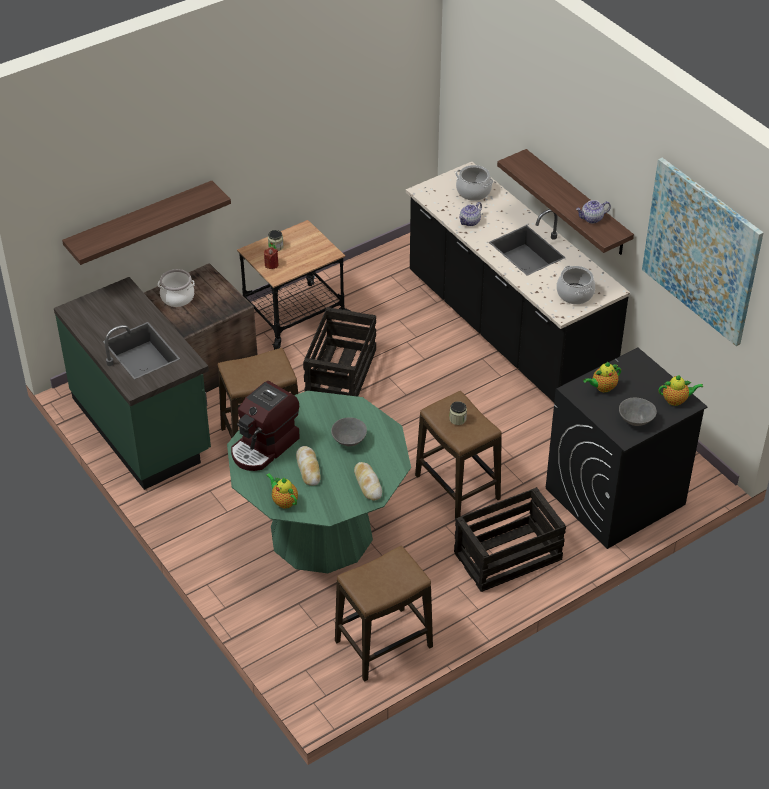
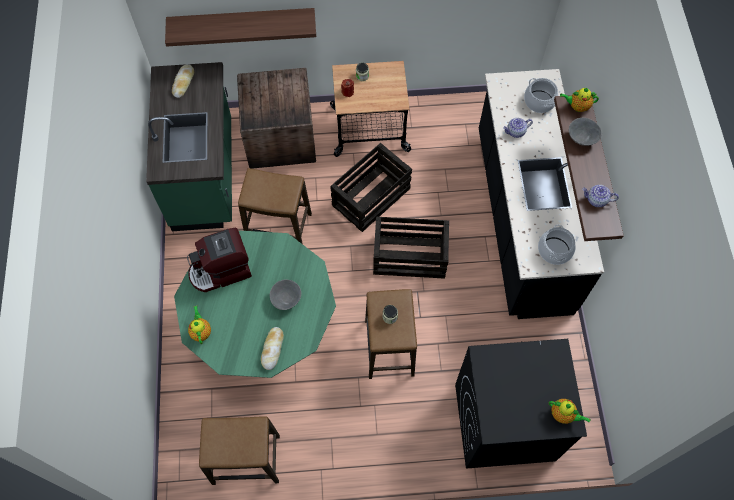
camera: 30 degrees right, 20 degrees up
cooking pot [158,269,195,307] -> none
bread [296,446,321,486] -> bread moved to [172,64,194,98]
crate [454,487,566,592] -> crate moved to [373,217,449,279]
teapot [583,362,621,392] -> teapot moved to [560,88,599,112]
grey bowl [619,398,657,426] -> grey bowl moved to [569,118,602,146]
picture [642,157,764,346] -> none

